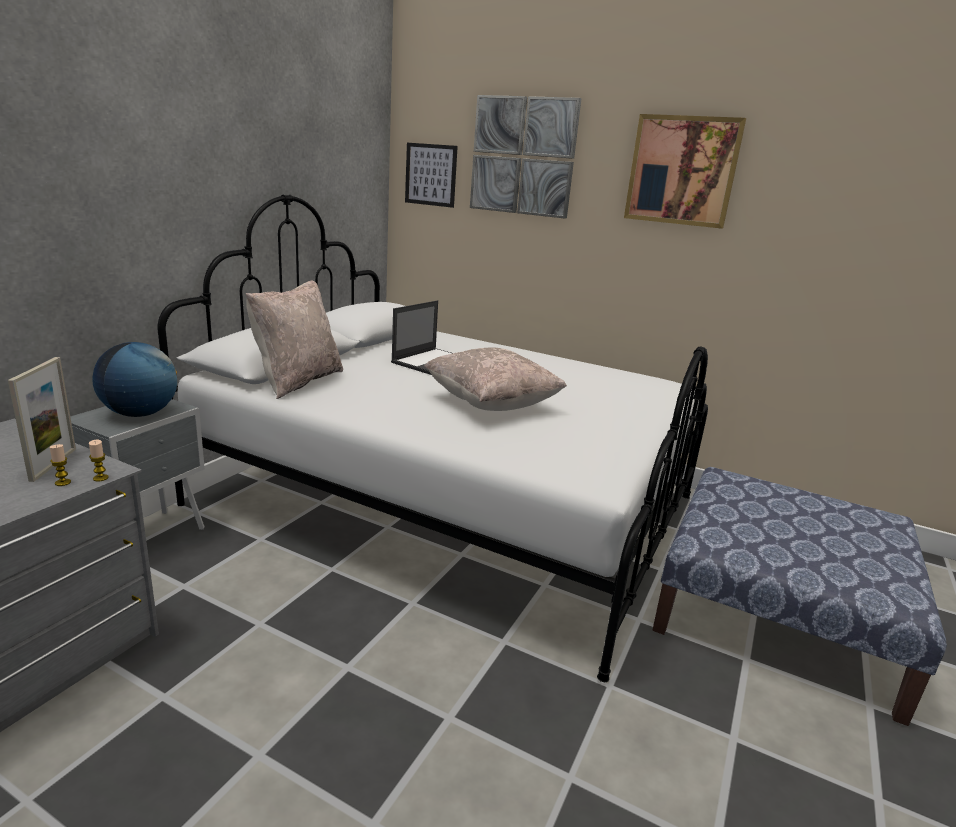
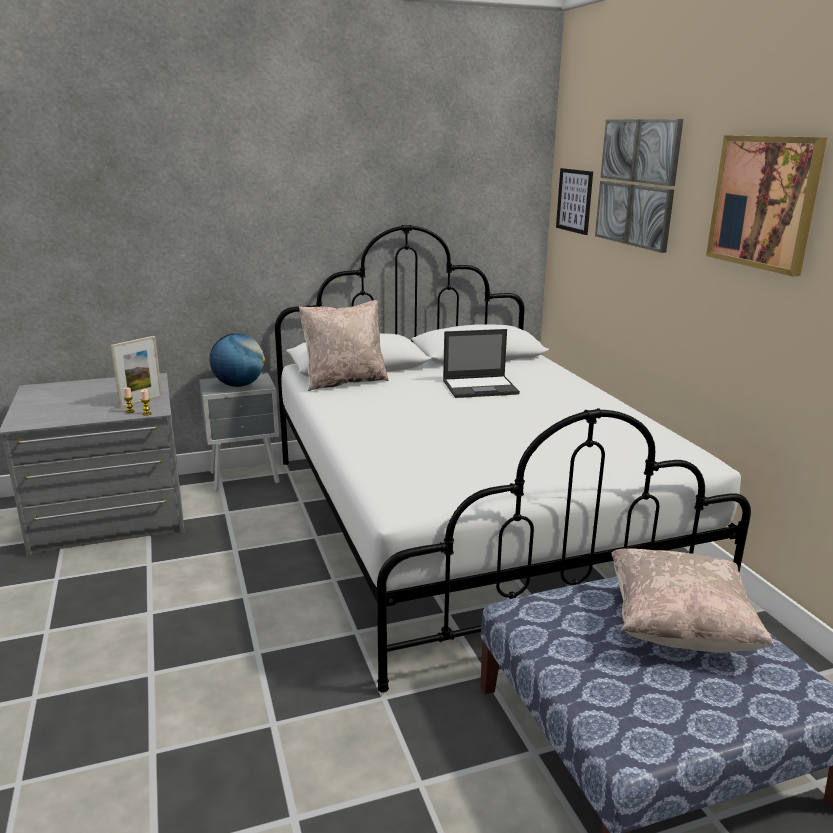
camera: 45 degrees right, 0 degrees up
beige pillow [424,347,567,411] -> beige pillow moved to [612,548,774,652]

